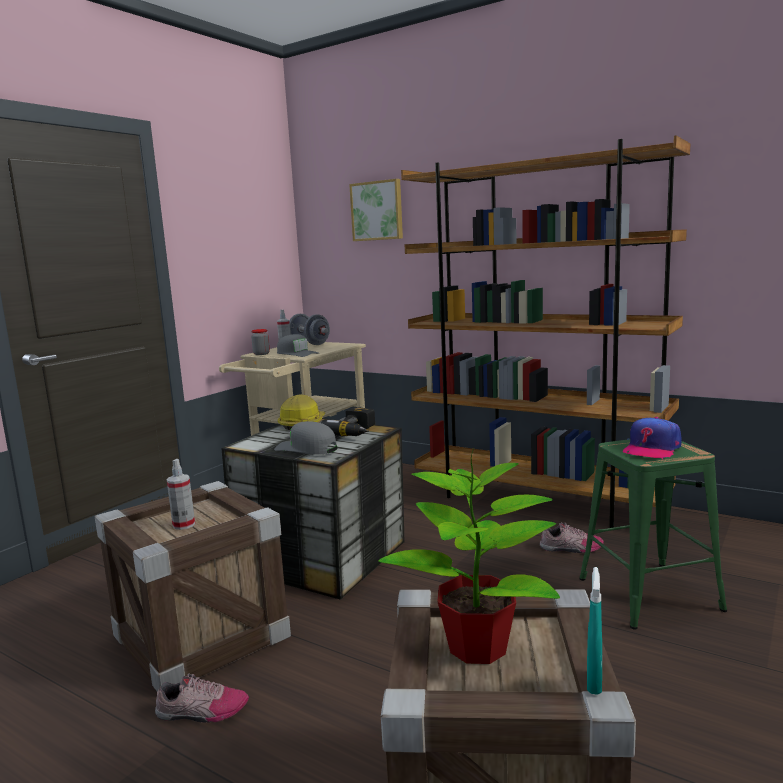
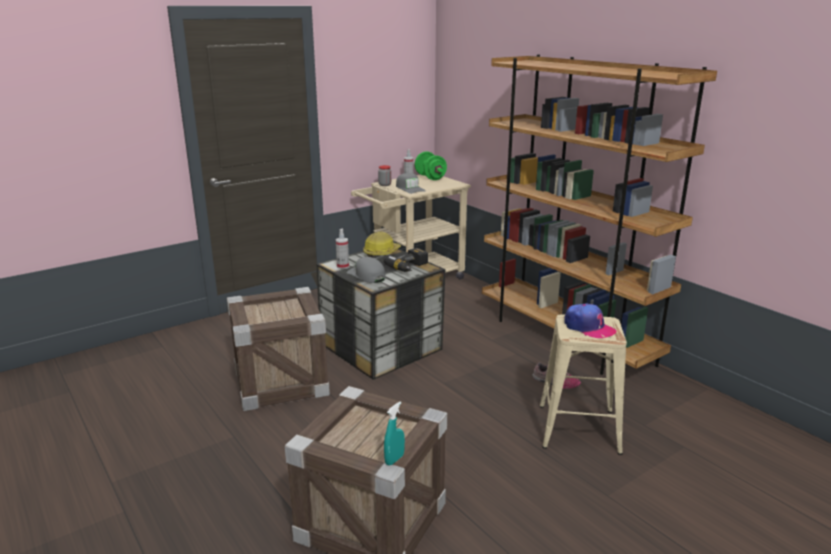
camera: 20 degrees right, 10 degrees up
shoe [155,673,249,723] -> none
spray bottle [167,459,195,530] -> spray bottle moved to [336,229,349,269]
grey dumbbell [289,314,330,345] -> green dumbbell [415,151,447,180]
picture [349,179,403,241] -> none
potted plant [378,449,560,664] -> none
green stool [579,439,727,630] -> beige stool [539,314,627,455]
cap [623,417,682,459] -> cap turned 105 degrees counterclockwise [564,303,617,338]

